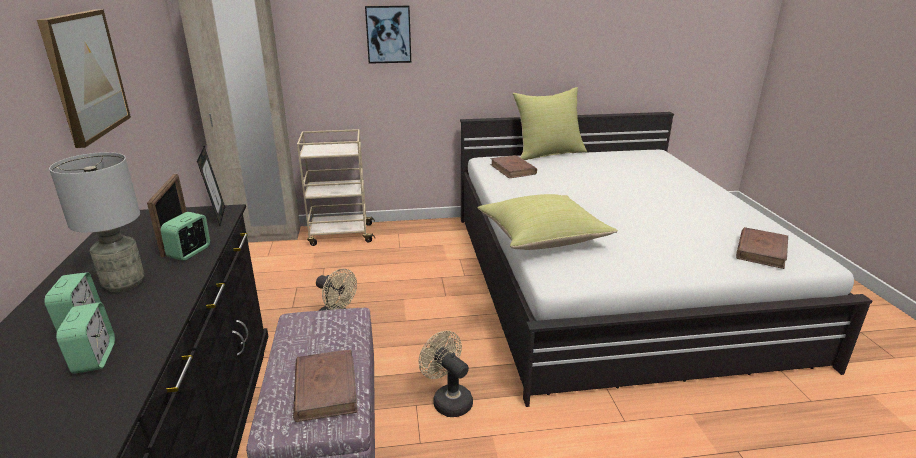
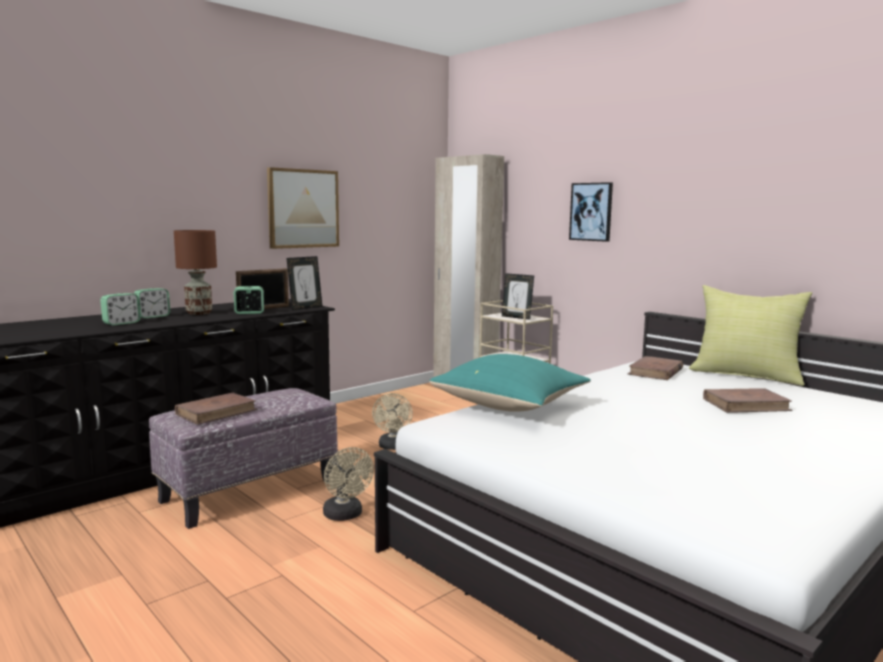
camera: 55 degrees right, 15 degrees down
grey table lamp [49,152,144,292] -> brown table lamp [174,230,217,315]
beige fan [419,331,473,417] -> beige fan turned 135 degrees clockwise [323,447,374,521]
yellow pillow [478,194,618,250] -> turquoise pillow [429,354,591,412]
brown book [736,227,788,269] -> brown book moved to [703,388,793,413]
none -> picture frame [502,273,534,320]

